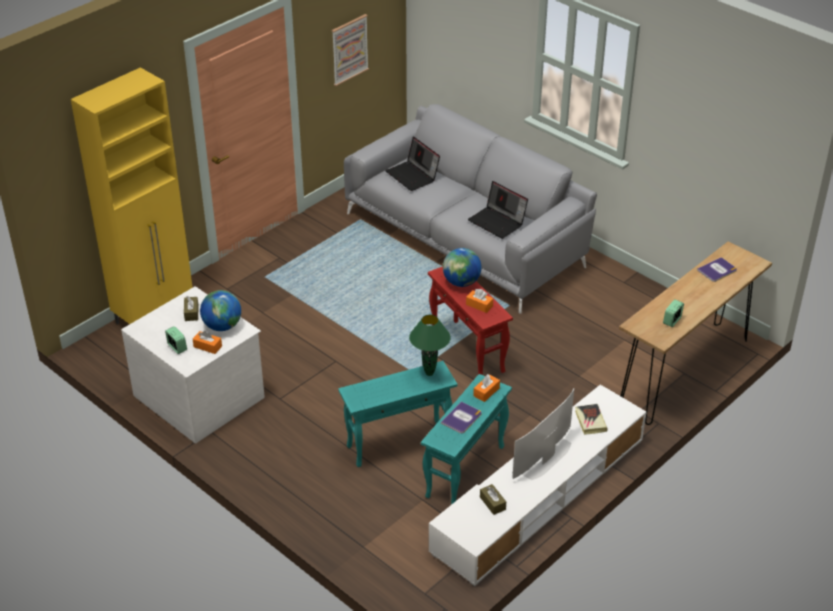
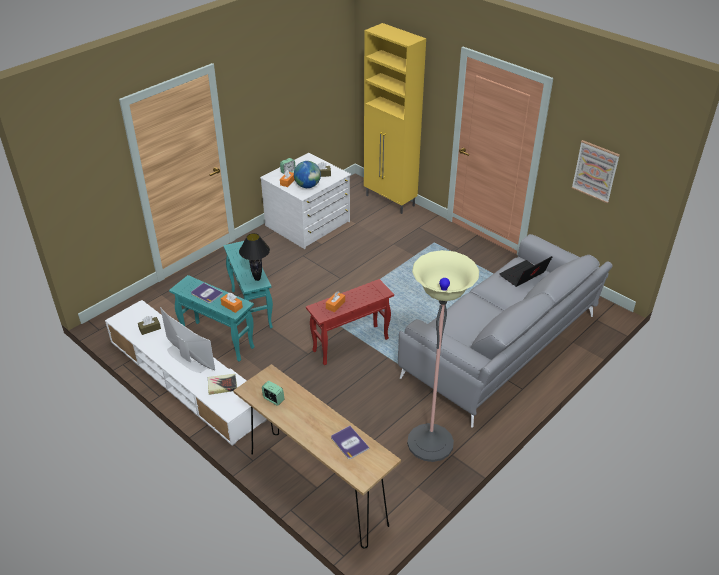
camera: 90 degrees right, 0 degrees up
green table lamp [409,315,451,376] -> black table lamp [239,233,270,281]
globe [443,248,481,287] -> none
laptop [468,181,528,239] -> none
none -> floor lamp [407,250,479,462]

